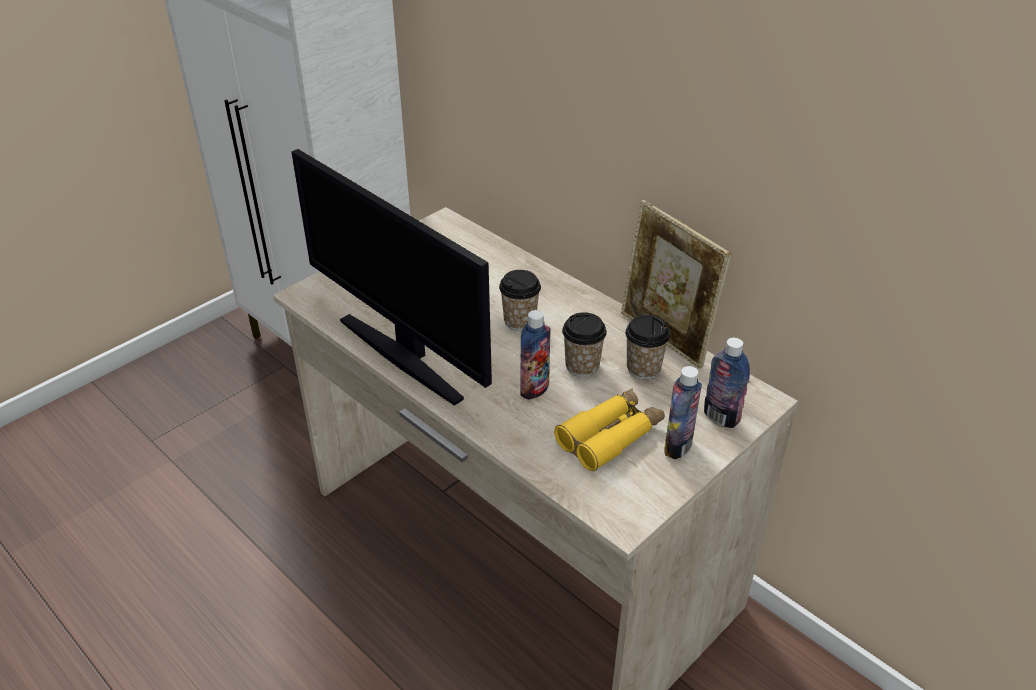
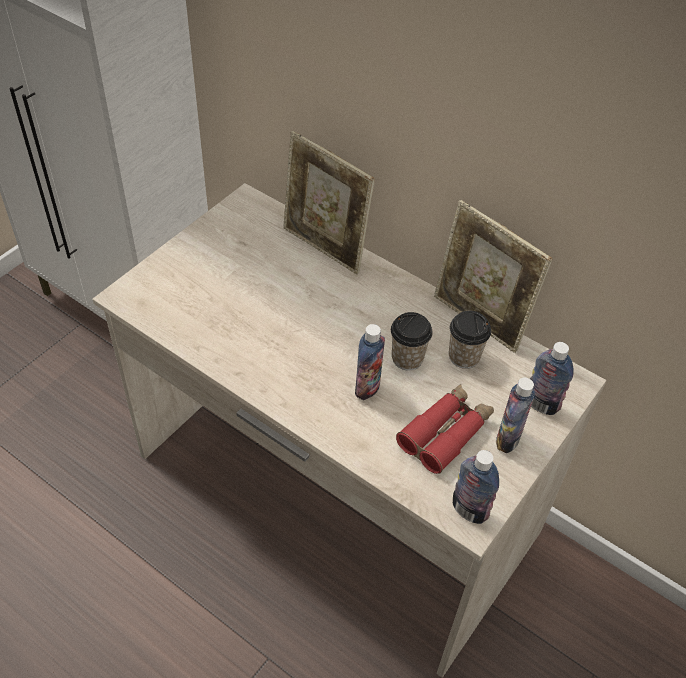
camera: 10 degrees left, 10 degrees up
monitor [291,149,492,406] -> none
cup [499,270,541,331] -> none
yellow binoculars [554,388,665,471] -> red binoculars [396,384,494,474]
none -> picture frame [283,131,375,274]
none -> bottle [453,450,499,524]

